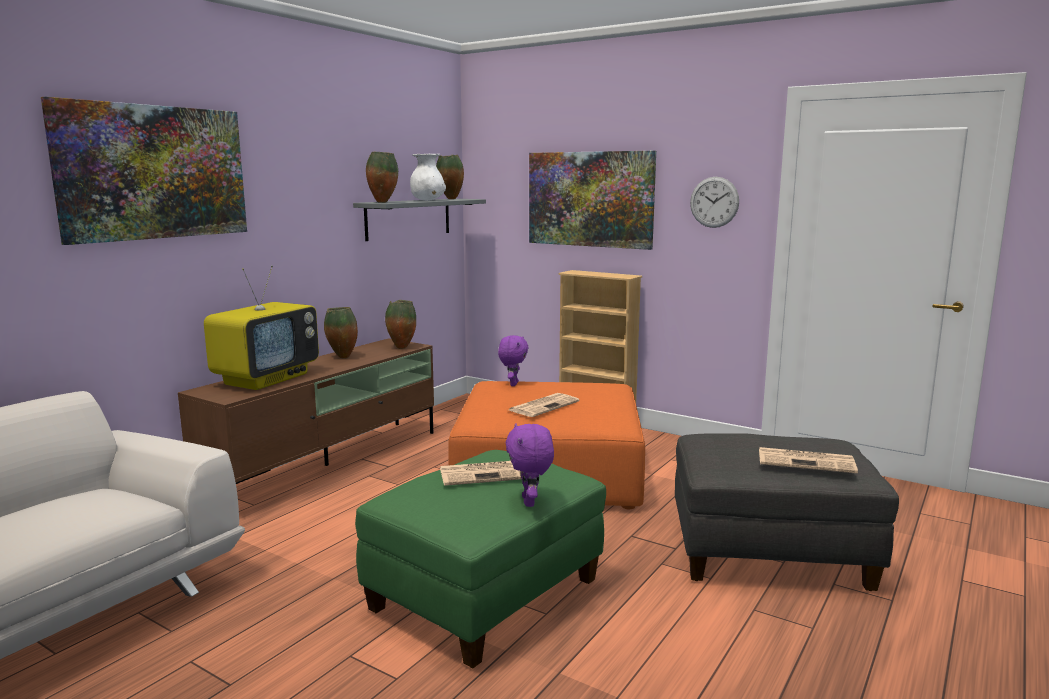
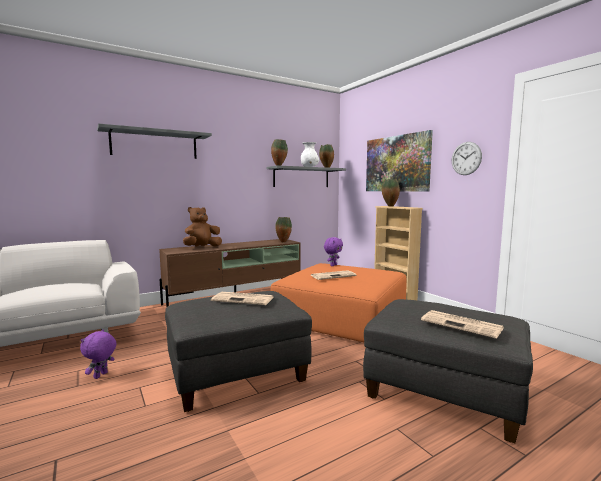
camera: 25 degrees right, 5 degrees down
picture [41,97,247,245] -> grey shelf [97,124,212,159]
television [204,265,319,390] -> brown plush toy [183,207,222,246]
vase [324,307,358,358] -> vase moved to [382,179,400,207]
green ottoman [355,450,606,668] -> grey ottoman [165,291,312,412]
purple plush toy [506,423,554,507] -> purple plush toy moved to [80,330,117,379]

